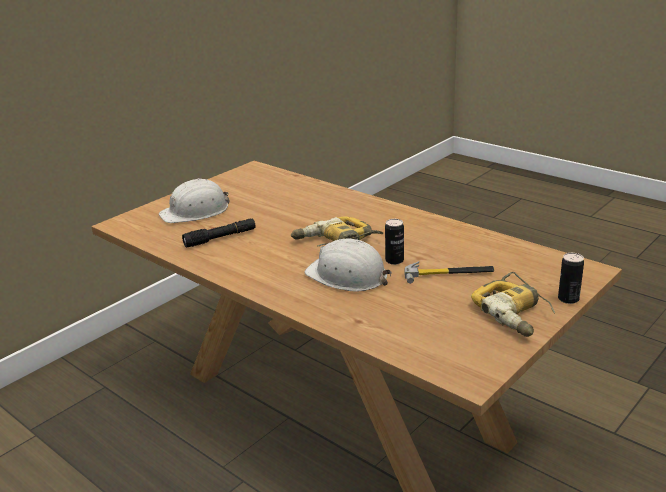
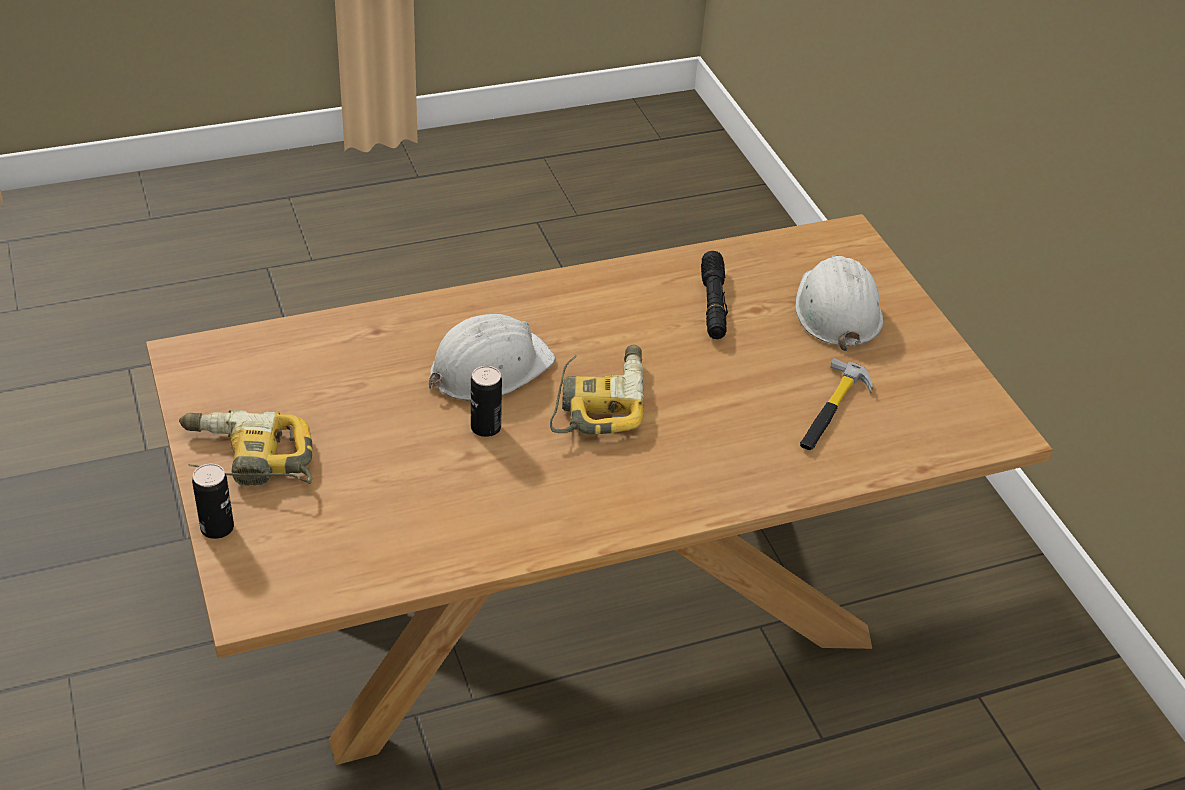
camera: 115 degrees right, 15 degrees up
hammer [405,261,494,284] -> hammer moved to [800,358,873,450]

